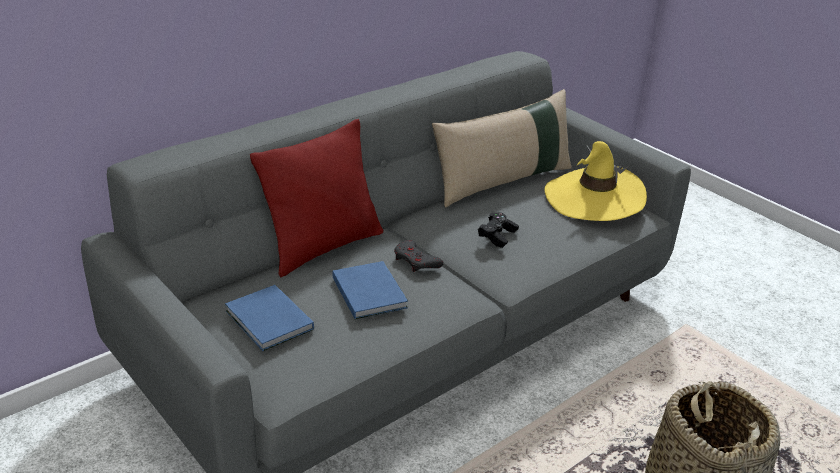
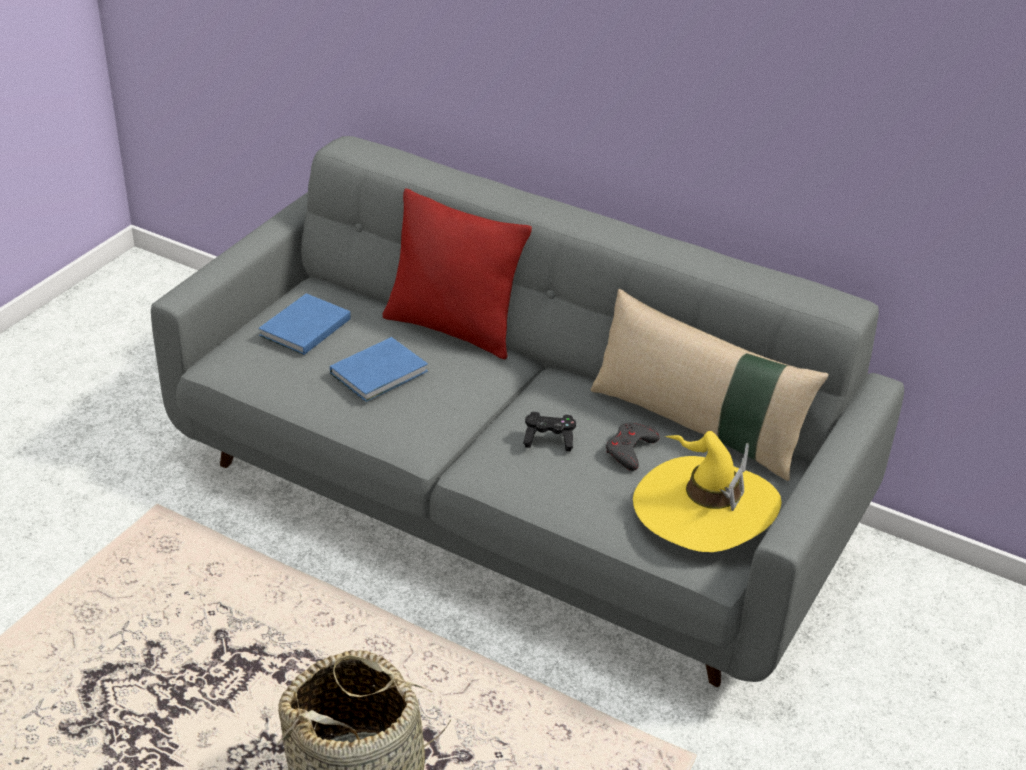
camera: 70 degrees right, 5 degrees up
grey game controller [394,240,443,272] -> grey game controller moved to [606,422,660,471]

